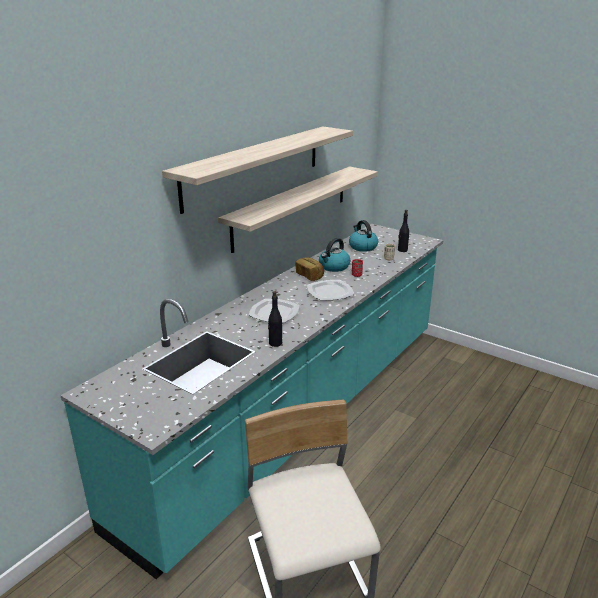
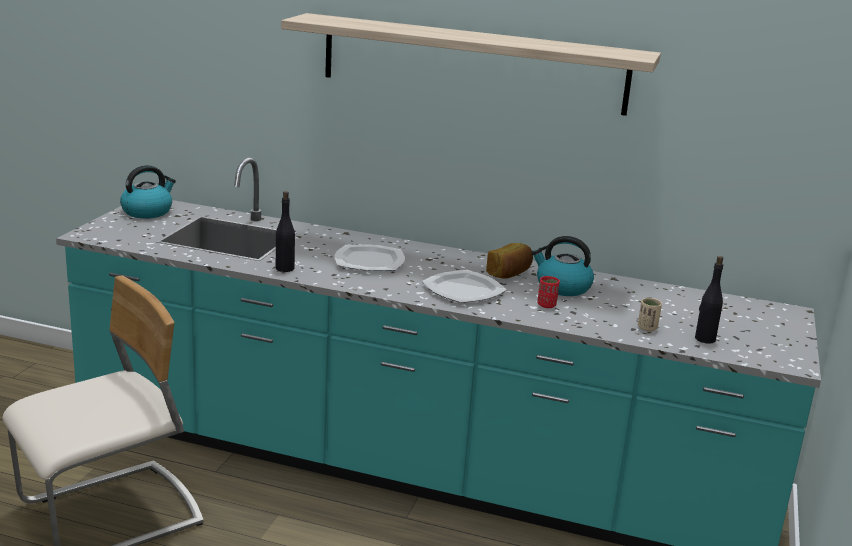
camera: 70 degrees right, 5 degrees down
shelf [218,167,378,253] -> none
kettle [349,220,378,252] -> kettle moved to [120,165,176,218]

